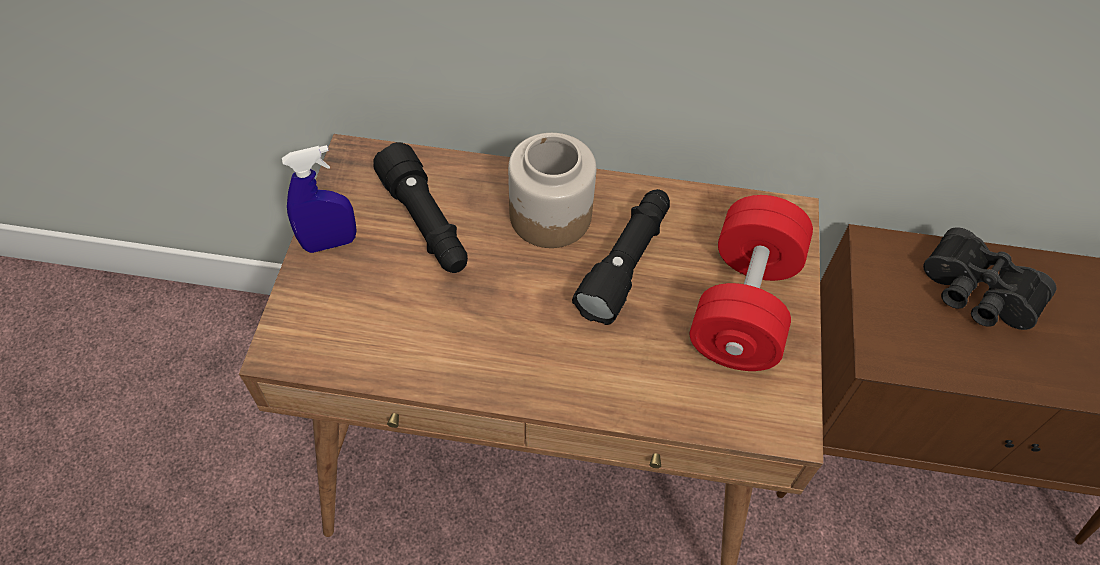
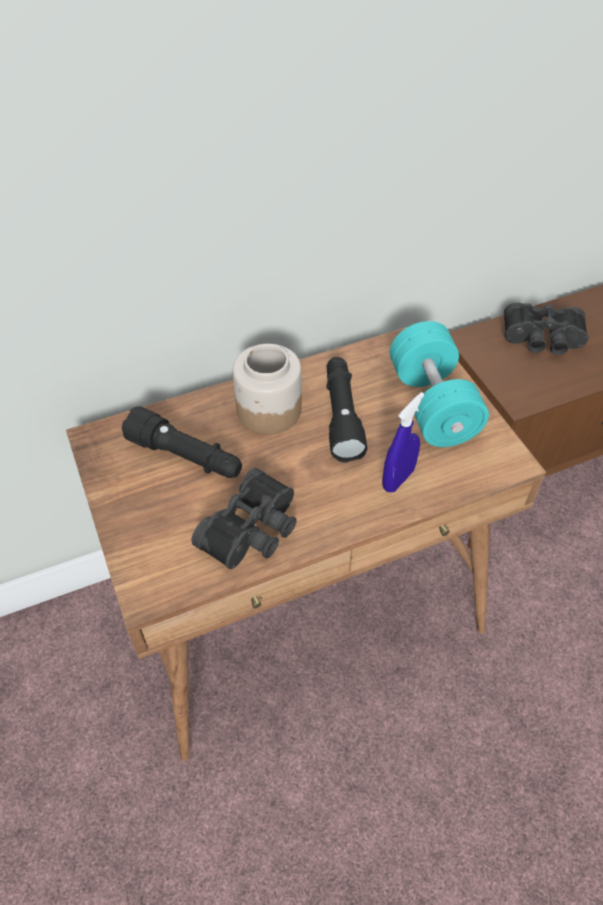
camera: 30 degrees left, 5 degrees down
blue spray bottle [282,145,357,253] -> blue spray bottle moved to [382,392,424,493]
red dumbbell [690,195,813,371] -> turquoise dumbbell [390,321,489,447]
none -> black binoculars [191,468,297,569]

